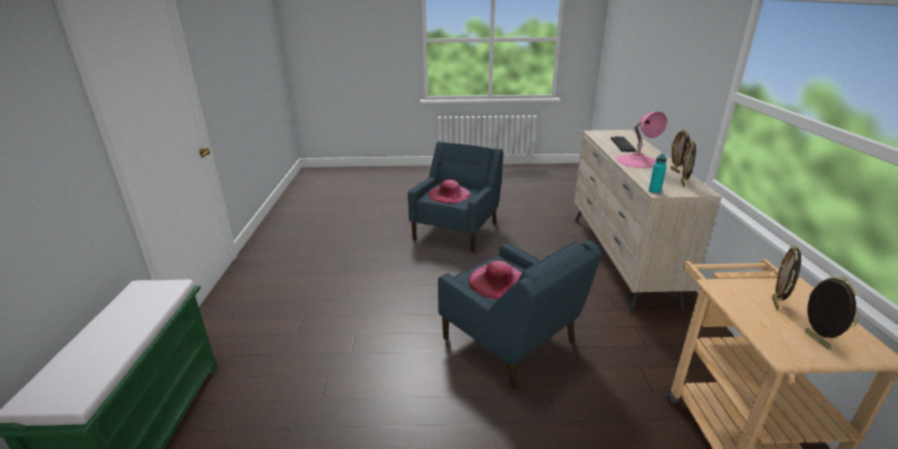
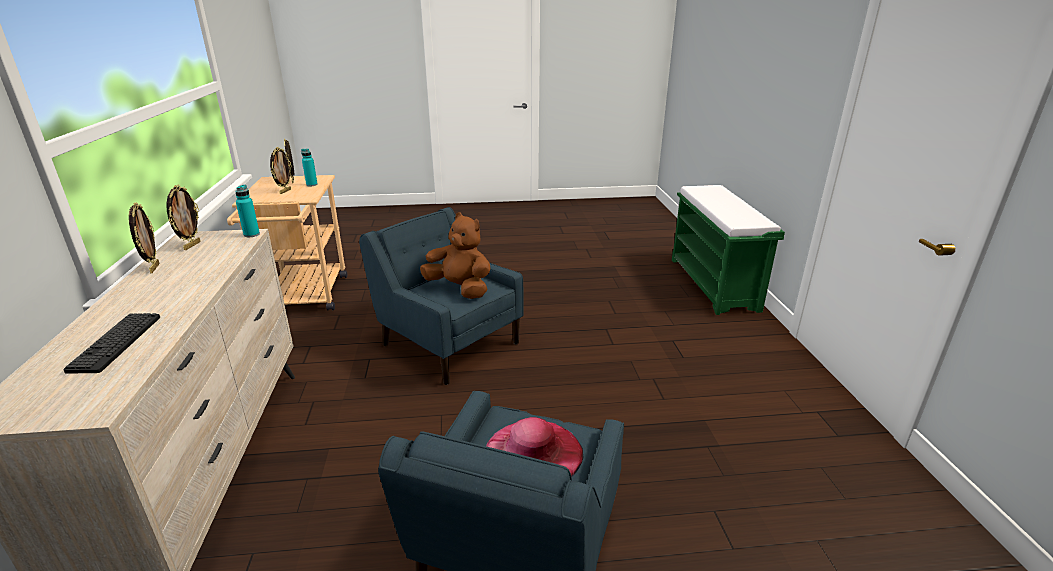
camera: 175 degrees right, 0 degrees up
pink hat [469,261,522,299] -> brown plush toy [420,213,490,299]
pink table lamp [616,112,667,168] -> none
none -> turquoise bottle [301,149,318,187]

